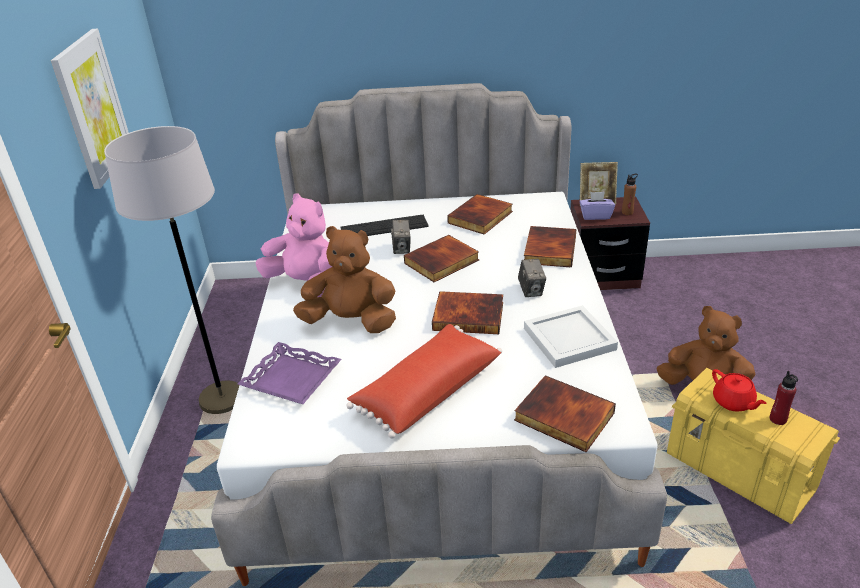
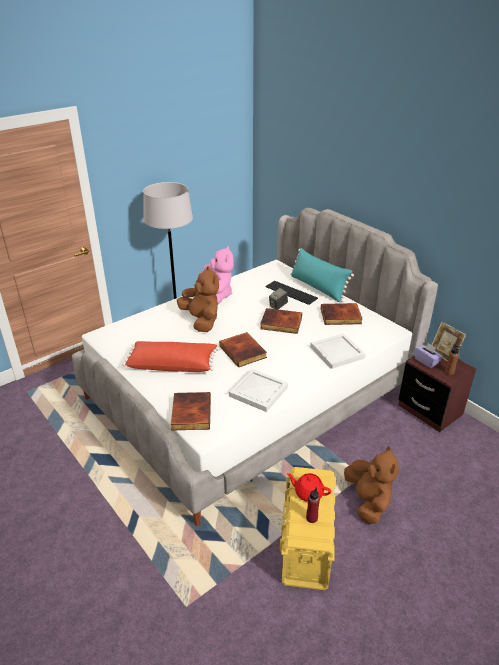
camera: 50 degrees right, 0 degrees up
picture [51,29,129,189] -> none
purple tray [237,342,342,404] -> none
camera [518,259,546,297] -> none
book [524,226,576,268] -> white tray [310,333,365,369]
red teapot [712,369,766,412] -> red teapot turned 90 degrees clockwise [287,473,331,502]
none -> turquoise pillow [290,248,354,303]

